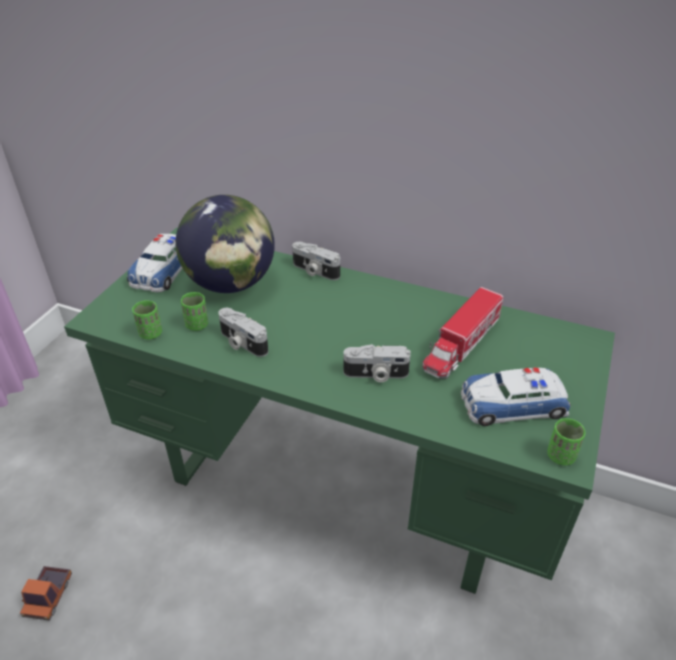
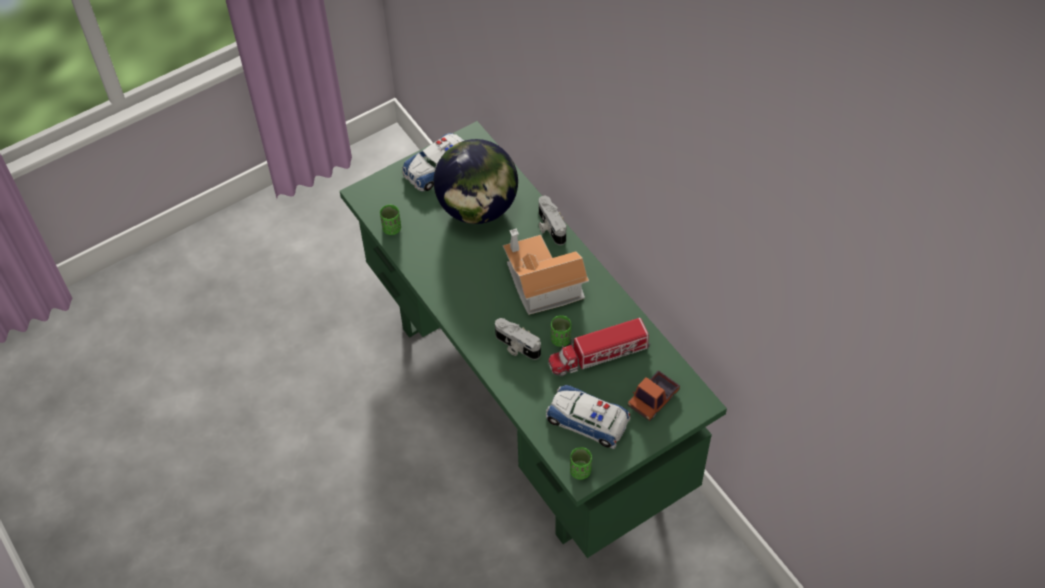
camera: 35 degrees right, 15 degrees up
toy truck [20,566,72,621] -> toy truck moved to [628,370,680,421]
green cup [181,292,208,331] -> green cup moved to [551,315,571,347]
camera [218,308,268,357] -> none
none -> toy house [503,228,589,315]

